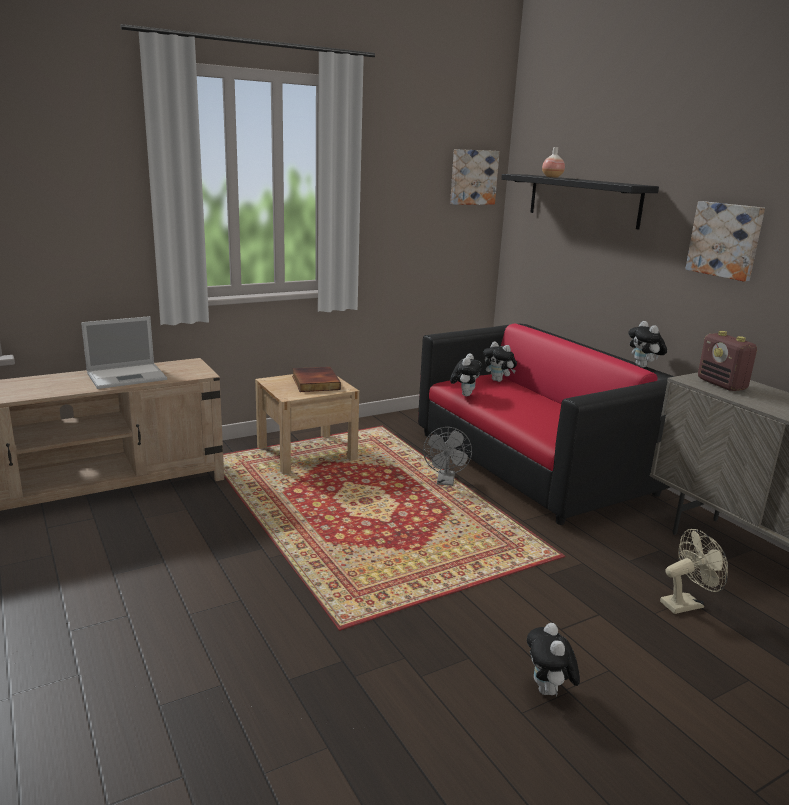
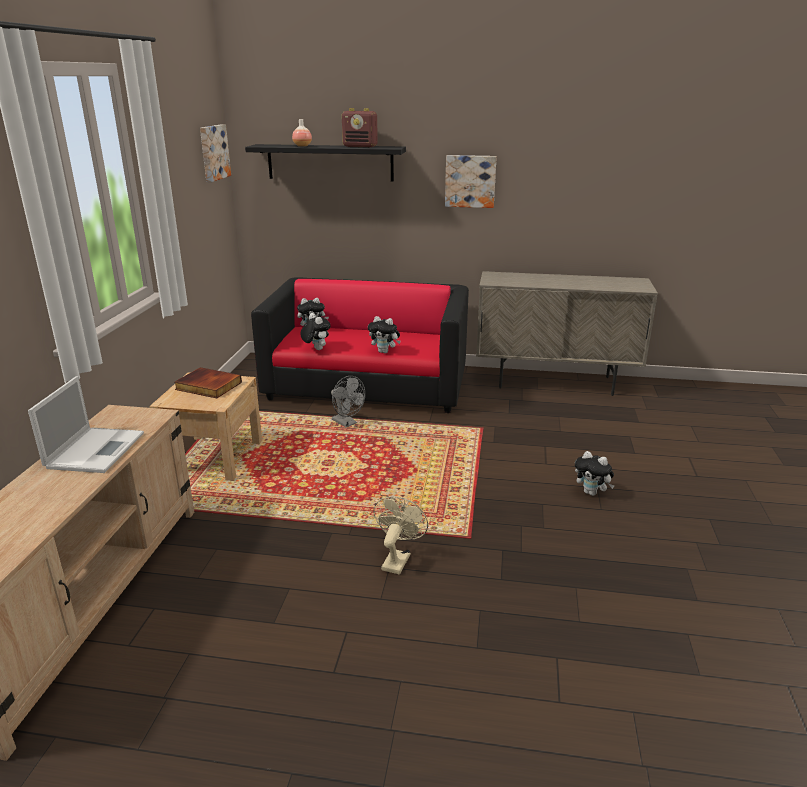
camera: 50 degrees left, 5 degrees up
plush toy [628,321,667,368] -> plush toy moved to [368,316,401,353]
beige fan [660,529,728,614] -> beige fan moved to [374,496,428,574]
radio [698,331,757,391] -> radio moved to [342,108,378,148]

